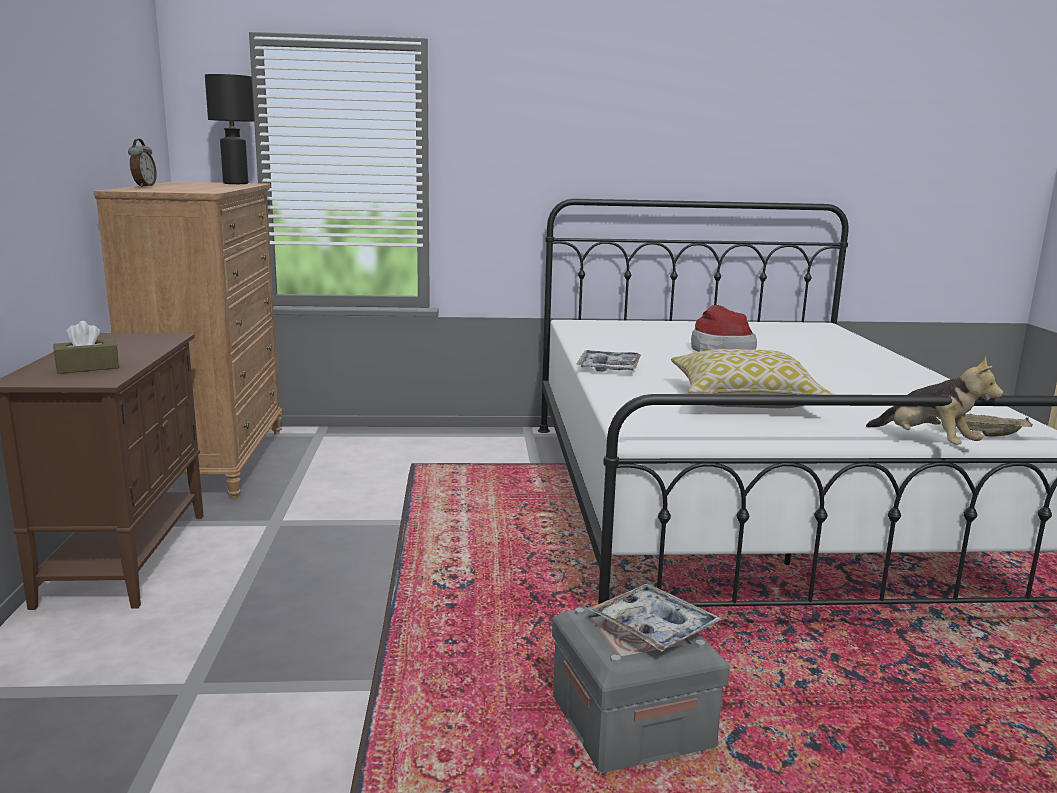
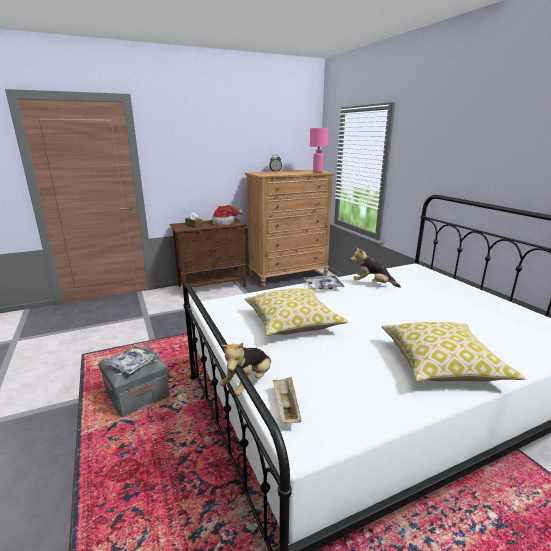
camera: 70 degrees right, 5 degrees up
black table lamp [205,74,255,184] -> pink table lamp [310,128,329,173]
hat [691,305,757,352] -> hat moved to [212,205,244,226]
none -> plush toy [350,247,401,288]
none -> pillow [381,322,526,382]

